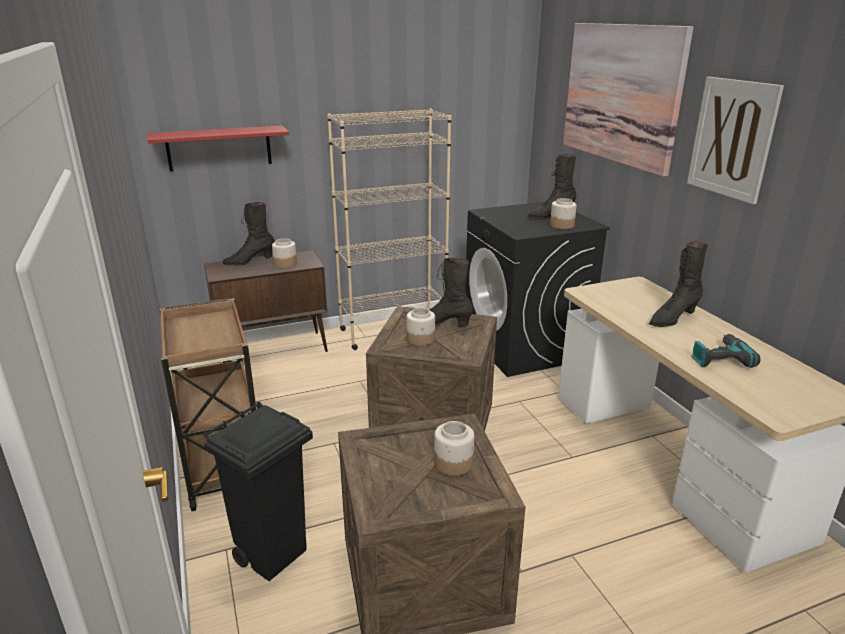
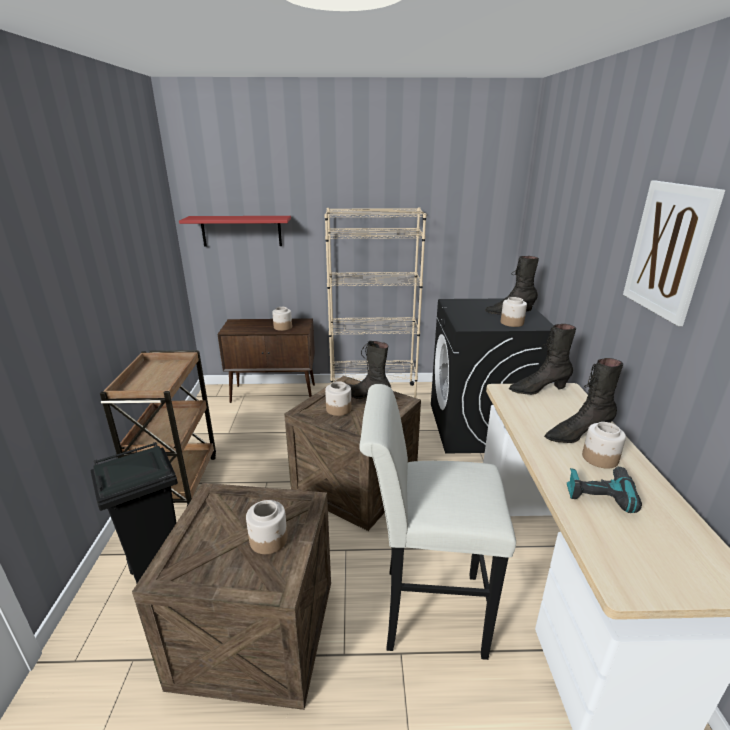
camera: 20 degrees right, 0 degrees up
black boot [223,202,275,266] -> black boot moved to [509,324,576,395]
picture [563,23,694,177] -> none
none -> white stool [360,384,516,660]
none -> jar [582,422,626,469]

